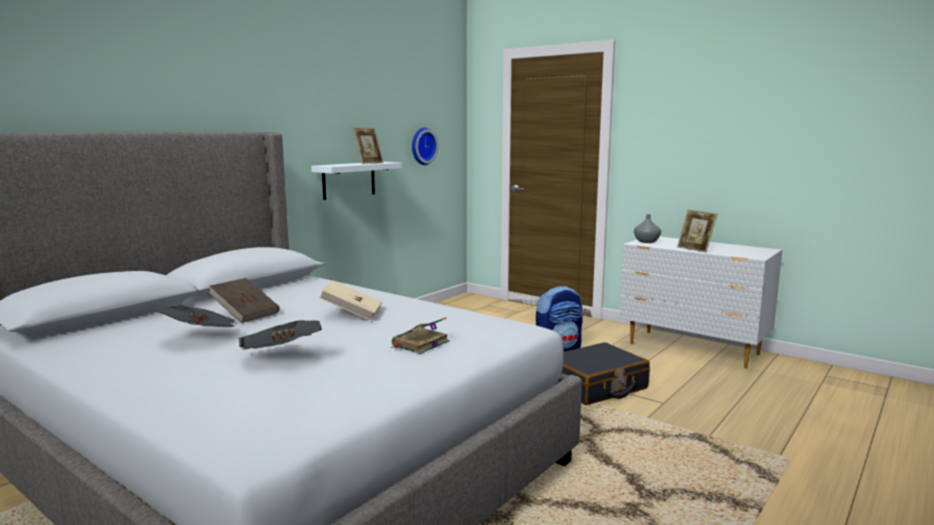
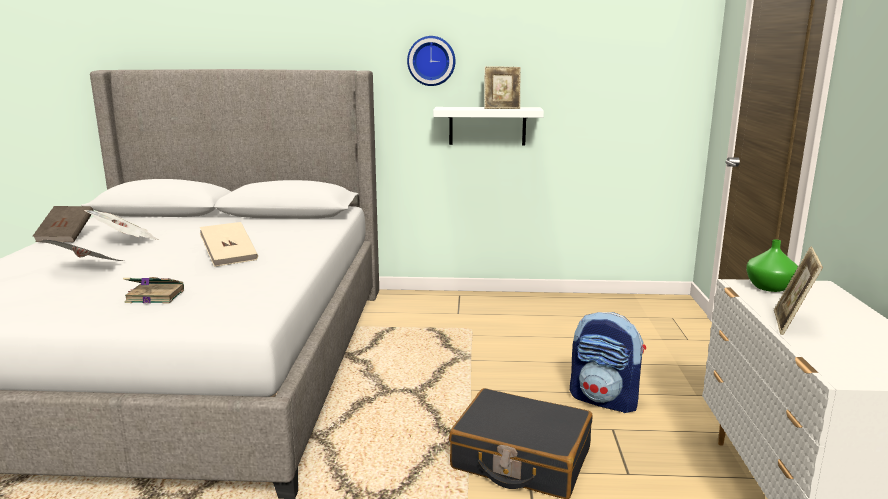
camera: 55 degrees right, 5 degrees up
brown book [208,278,279,323] -> brown book moved to [33,206,94,242]
wall clock [412,128,439,165] -> wall clock moved to [407,36,455,86]
grey vase [634,214,661,243] -> green vase [746,239,798,292]

